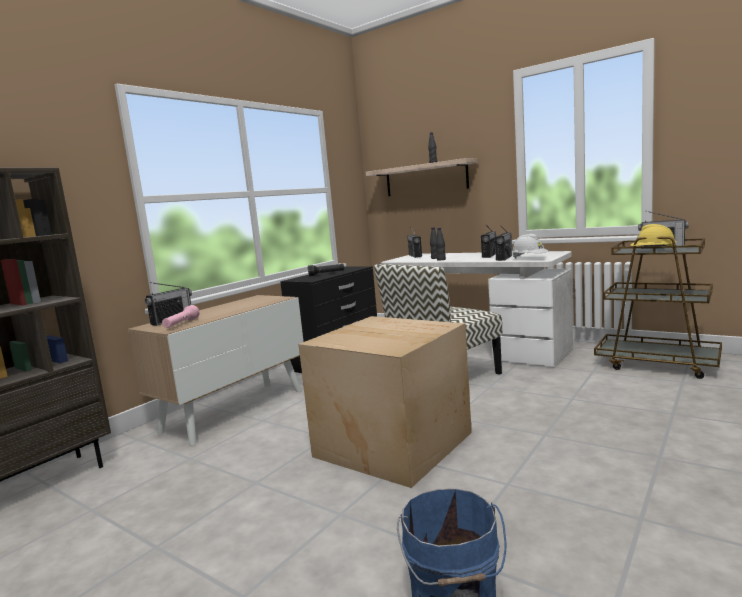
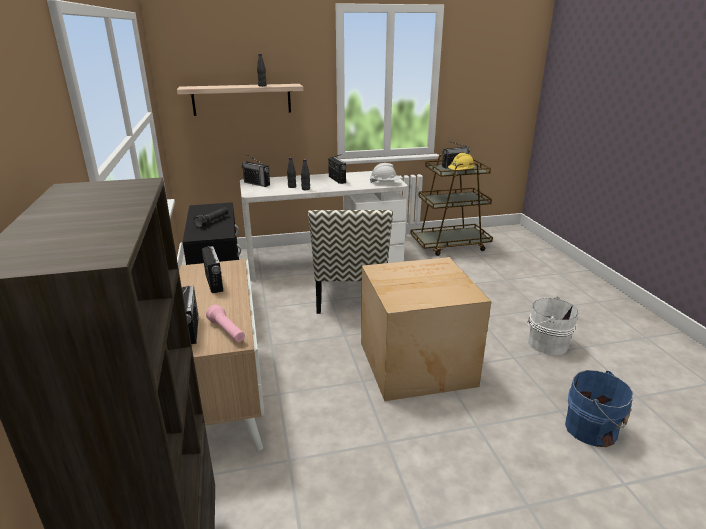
camera: 50 degrees left, 15 degrees up
radio [495,225,512,261] -> radio moved to [202,246,223,293]
none -> white bucket [528,297,578,355]

